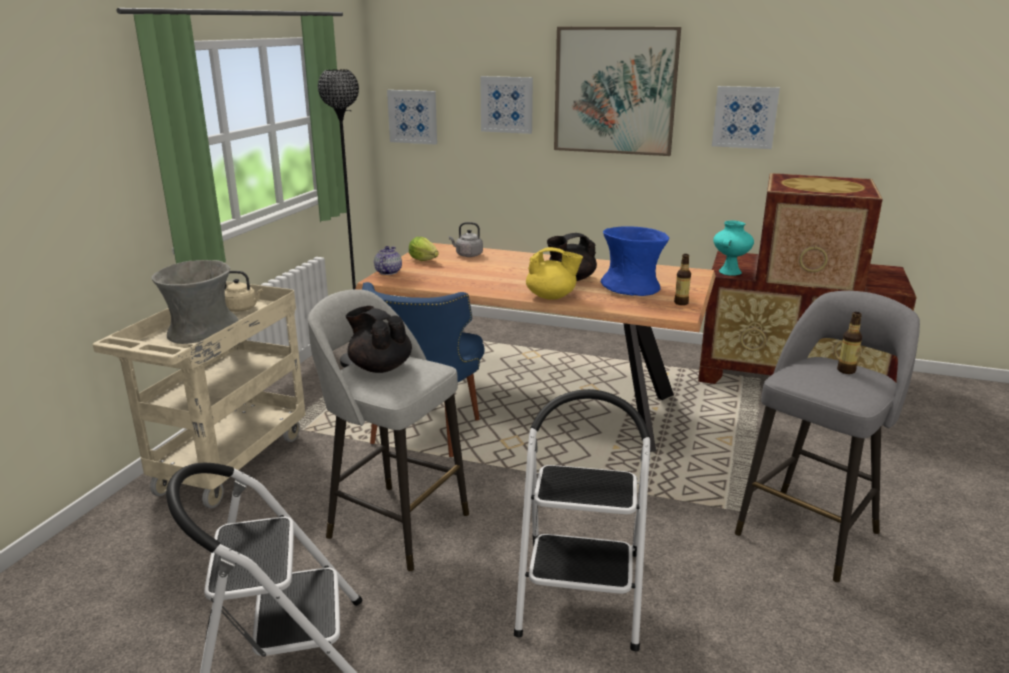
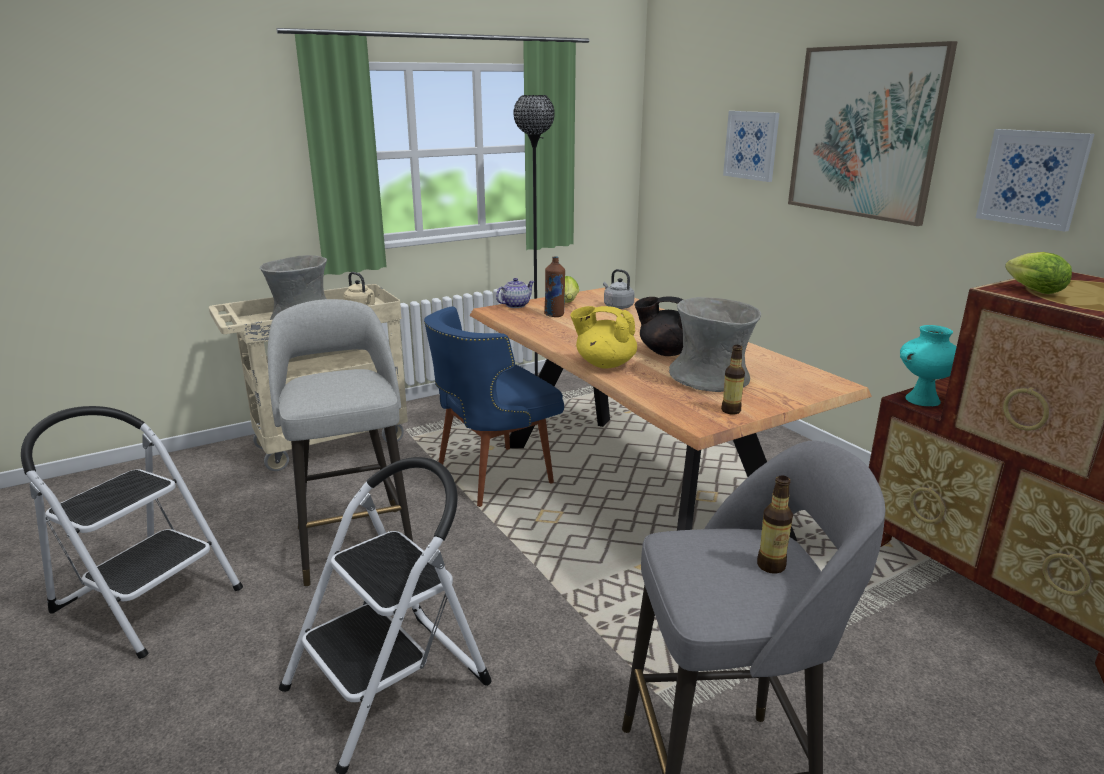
camera: 40 degrees right, 0 degrees up
black teapot [346,306,412,373] -> none
picture [387,90,437,145] -> none
yellow teapot [526,247,583,300] -> yellow teapot turned 150 degrees clockwise [570,306,637,369]
blue vase [601,227,669,296] -> grey vase [669,297,761,392]
none -> brown bottle [544,256,565,317]
none -> lettuce [1005,252,1072,294]

